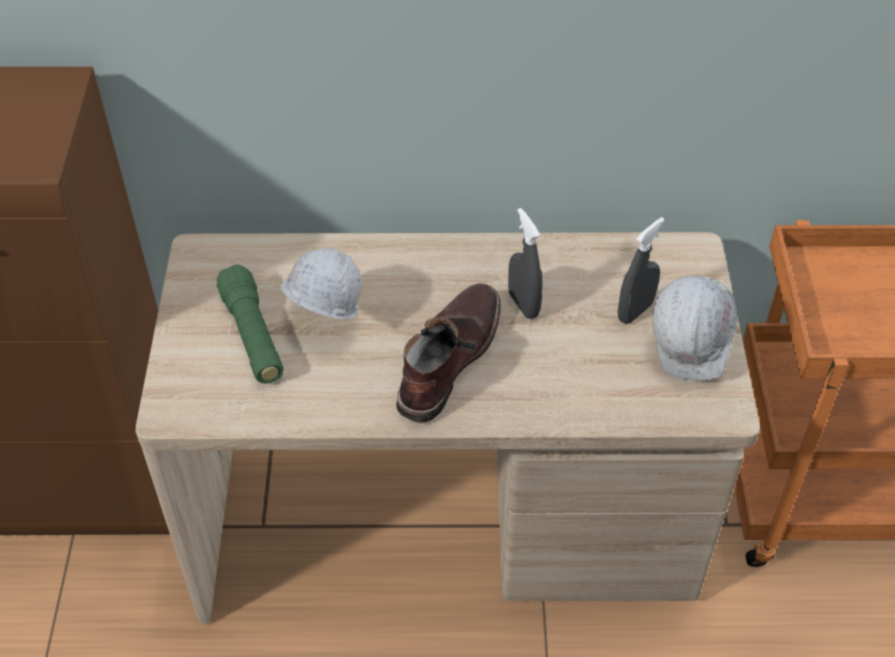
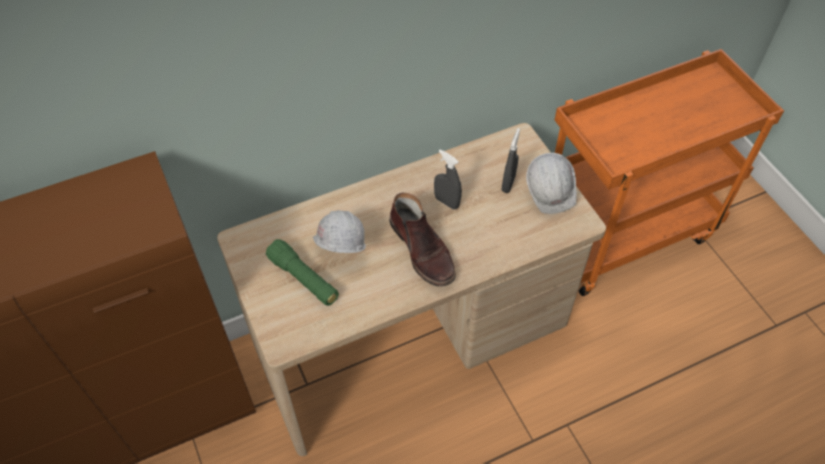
camera: 25 degrees left, 5 degrees up
brown boot [396,283,501,423] -> brown boot turned 150 degrees clockwise [389,193,455,287]

